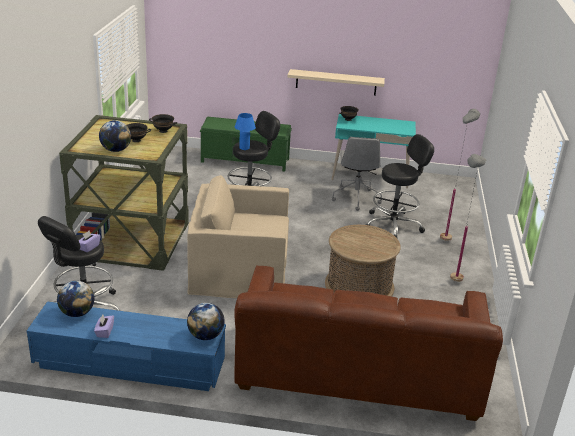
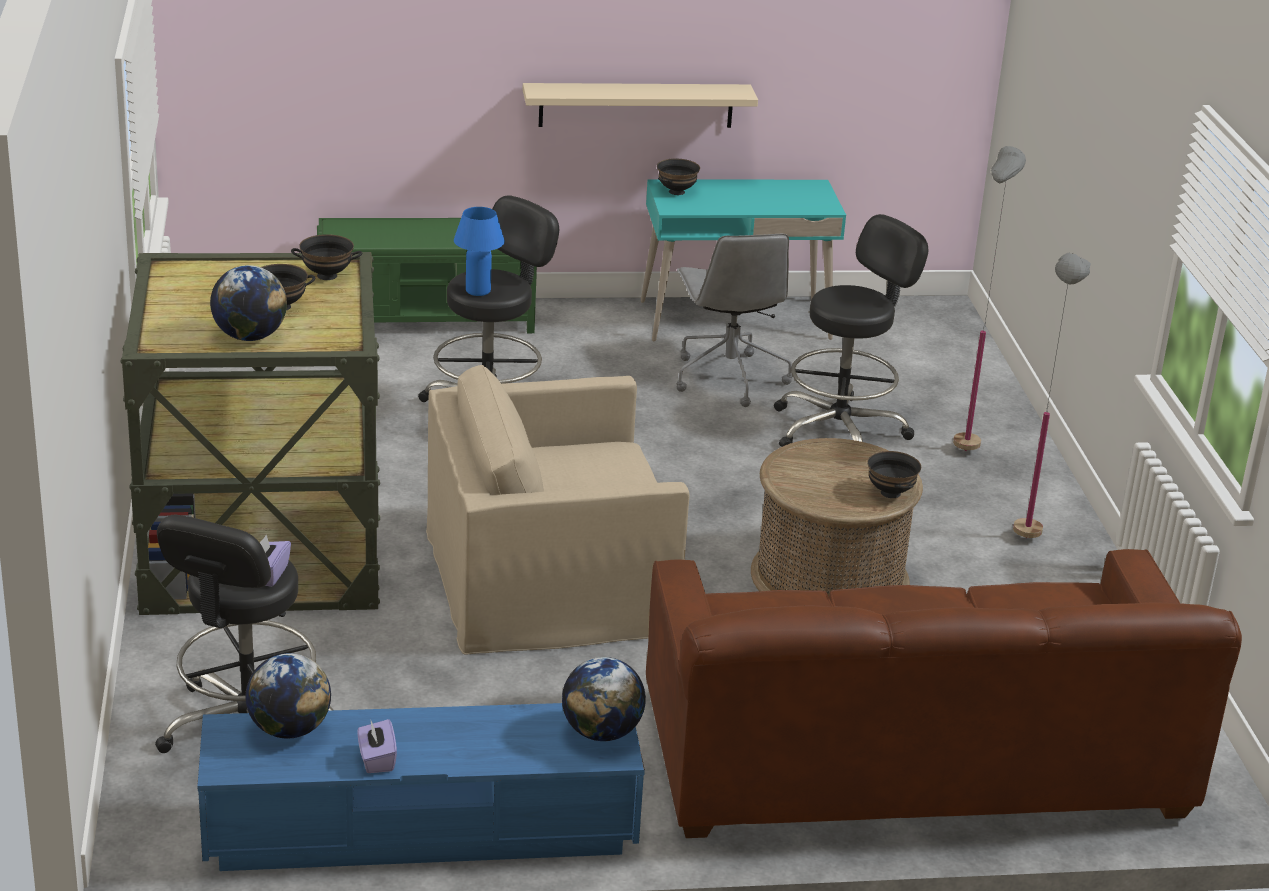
camera: 15 degrees left, 0 degrees up
none -> black bowl [867,451,921,498]

